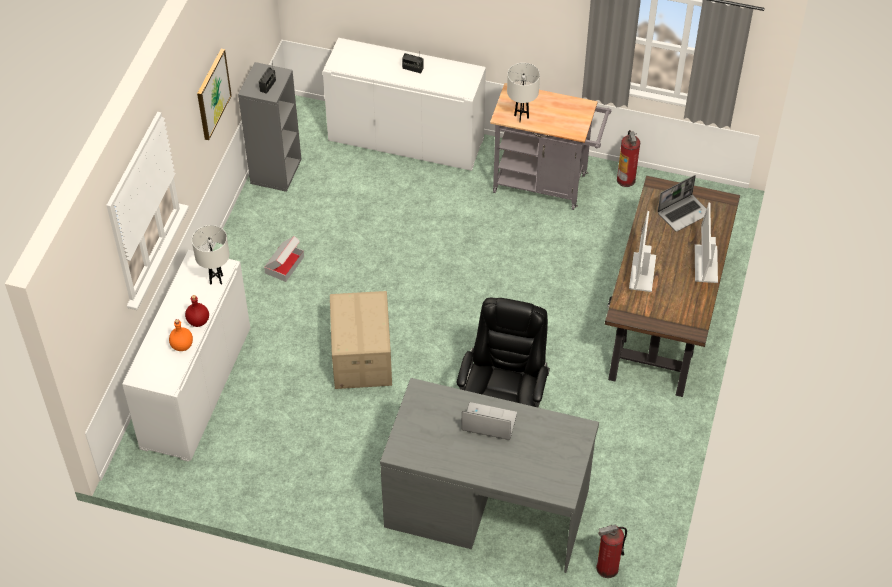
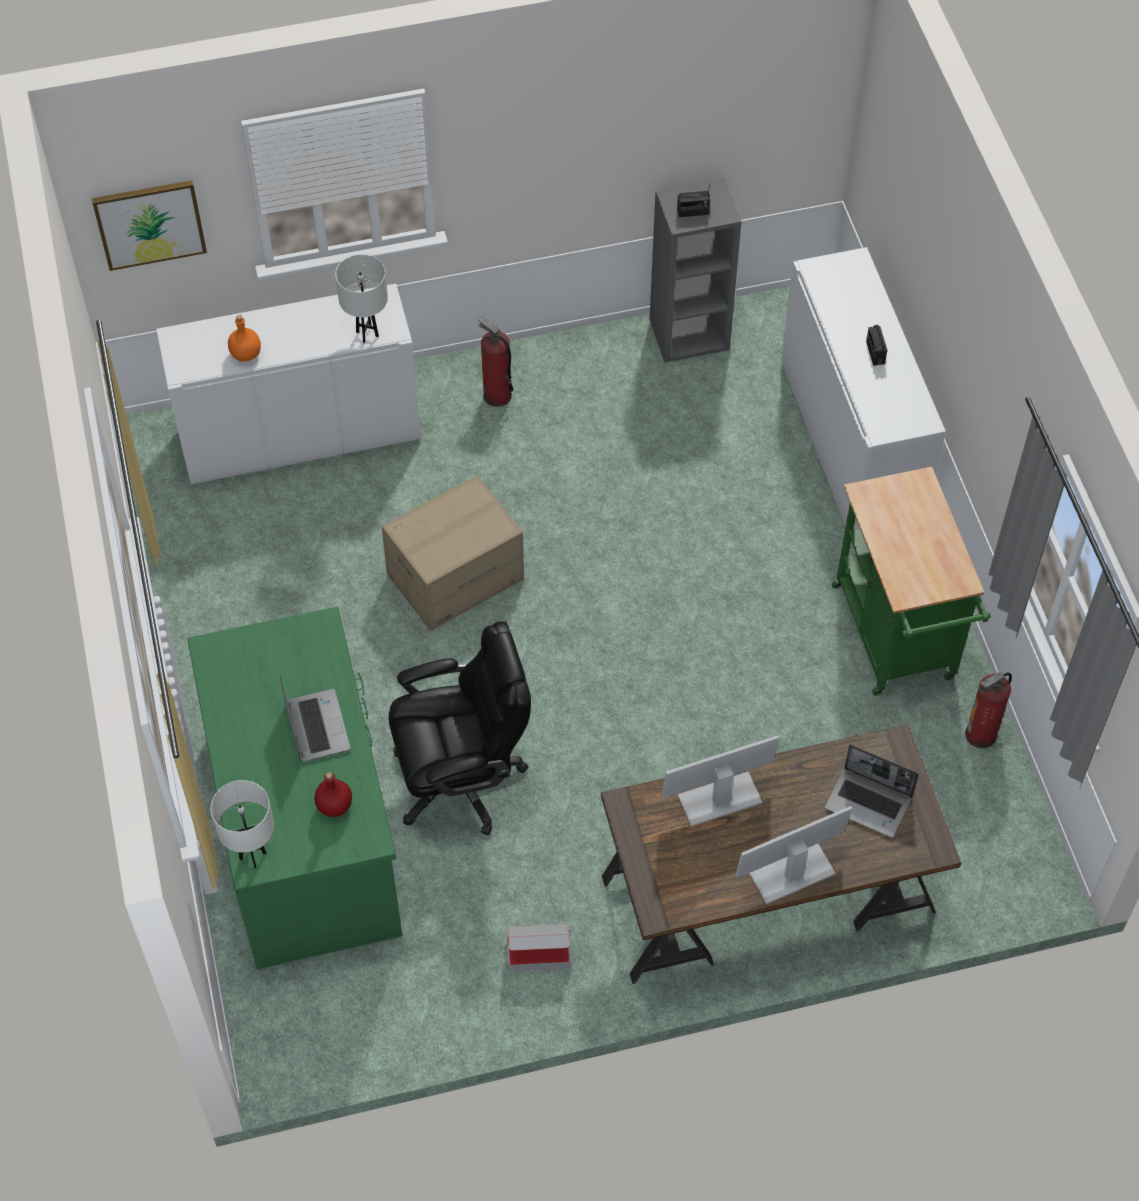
camera: 60 degrees right, 5 degrees up
red bottle [185,295,209,327] -> red bottle moved to [315,772,352,817]
picture [197,49,232,140] -> picture moved to [92,180,207,271]
cardboard box [264,236,304,282] -> cardboard box moved to [507,924,571,972]
grey desk [380,378,599,573] -> green desk [187,607,403,969]
grey cart [490,83,611,210] -> green cart [832,467,991,696]
white table lamp [507,63,540,122] -> white table lamp moved to [210,780,274,868]
fire extinguisher [596,524,627,578] -> fire extinguisher moved to [478,316,513,407]

